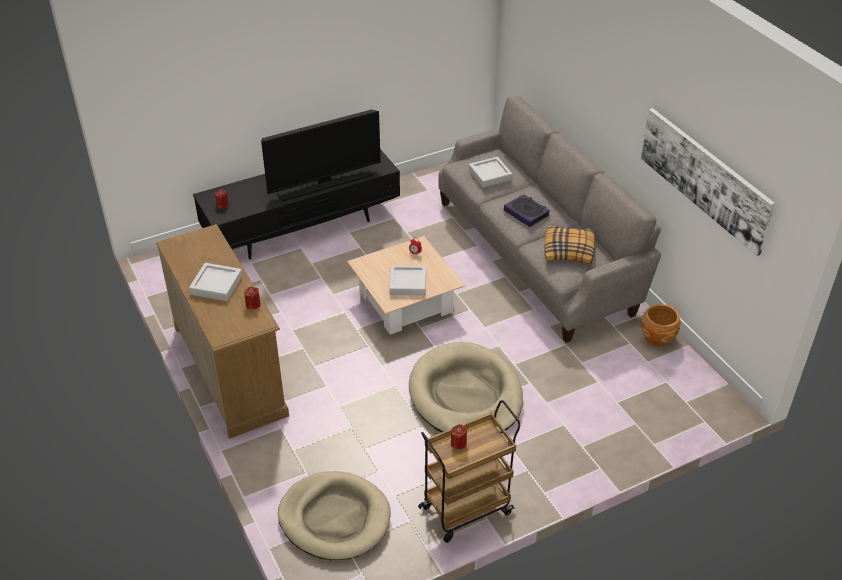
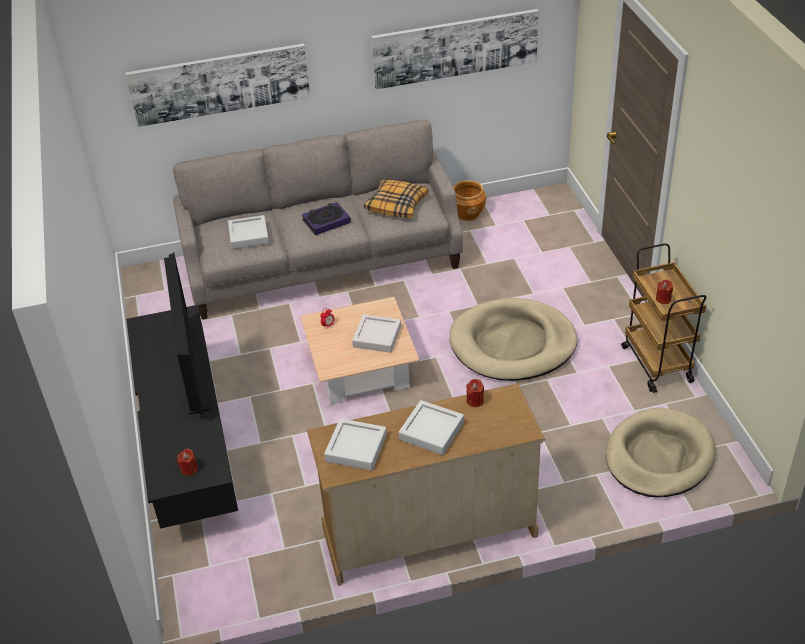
camera: 75 degrees left, 0 degrees up
none -> picture [126,43,310,127]
none -> grey tray [324,418,387,471]

